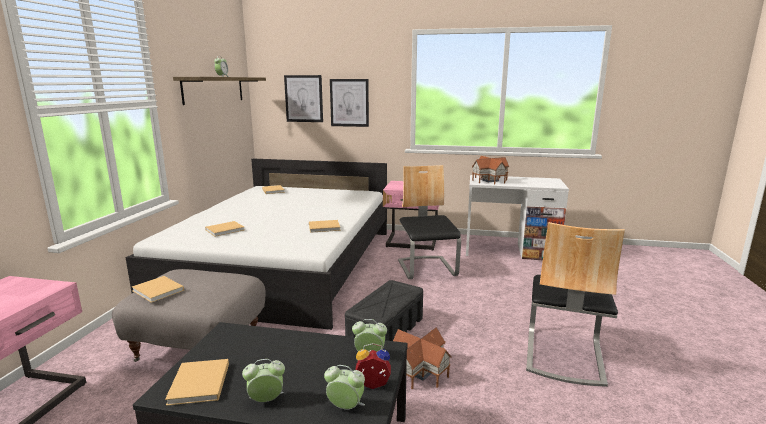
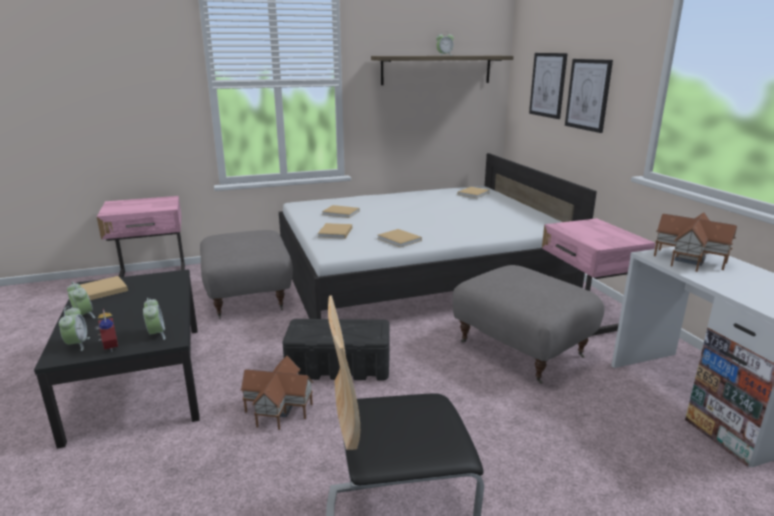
camera: 60 degrees right, 5 degrees up
beige book [132,276,184,303] -> beige book moved to [318,223,352,239]
chair [398,165,461,279] -> grey ottoman [452,265,605,384]

